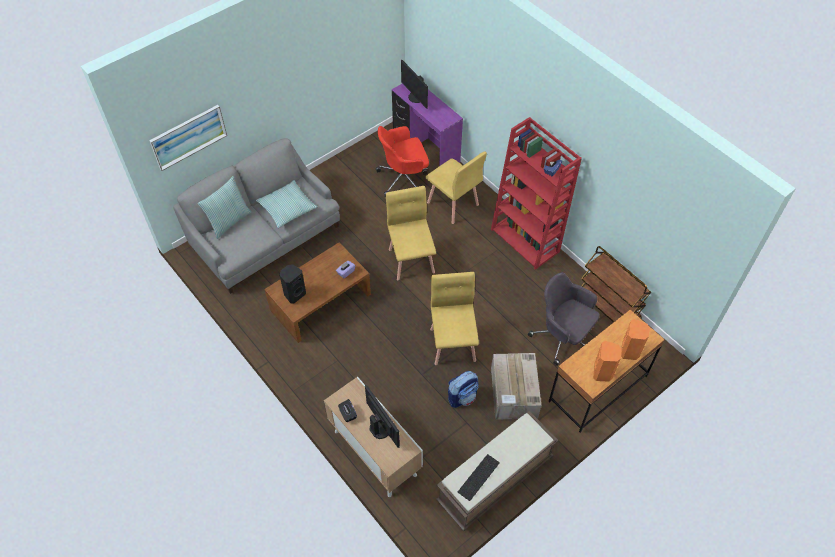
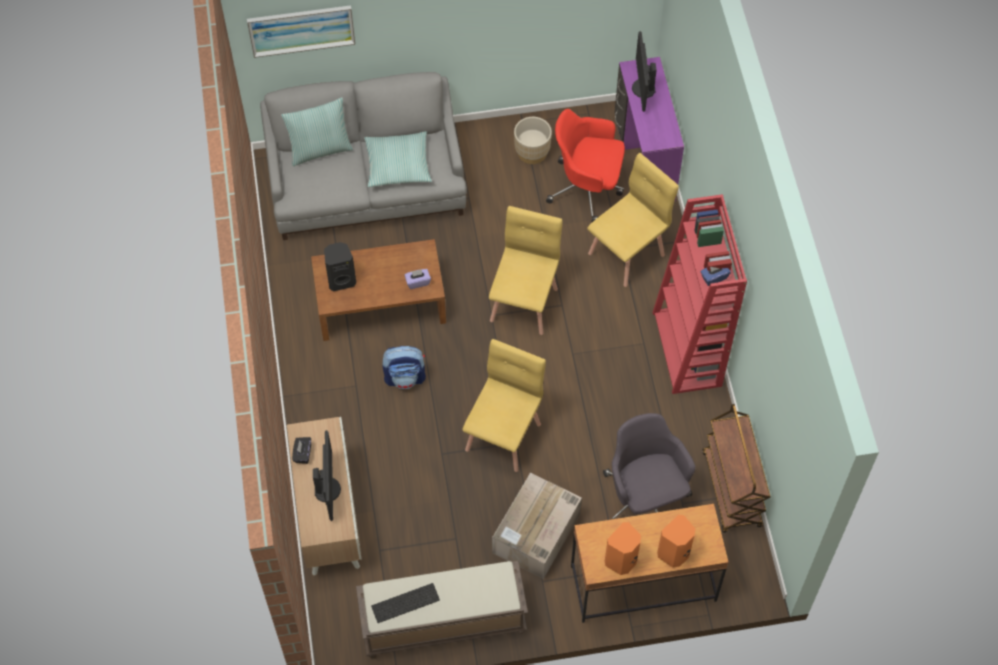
camera: 30 degrees right, 5 degrees up
yellow chair [425,152,487,224] -> yellow chair turned 120 degrees counterclockwise [587,153,679,287]
backpack [448,371,479,408] -> backpack moved to [383,346,426,389]
none -> beige planter [514,117,552,164]

